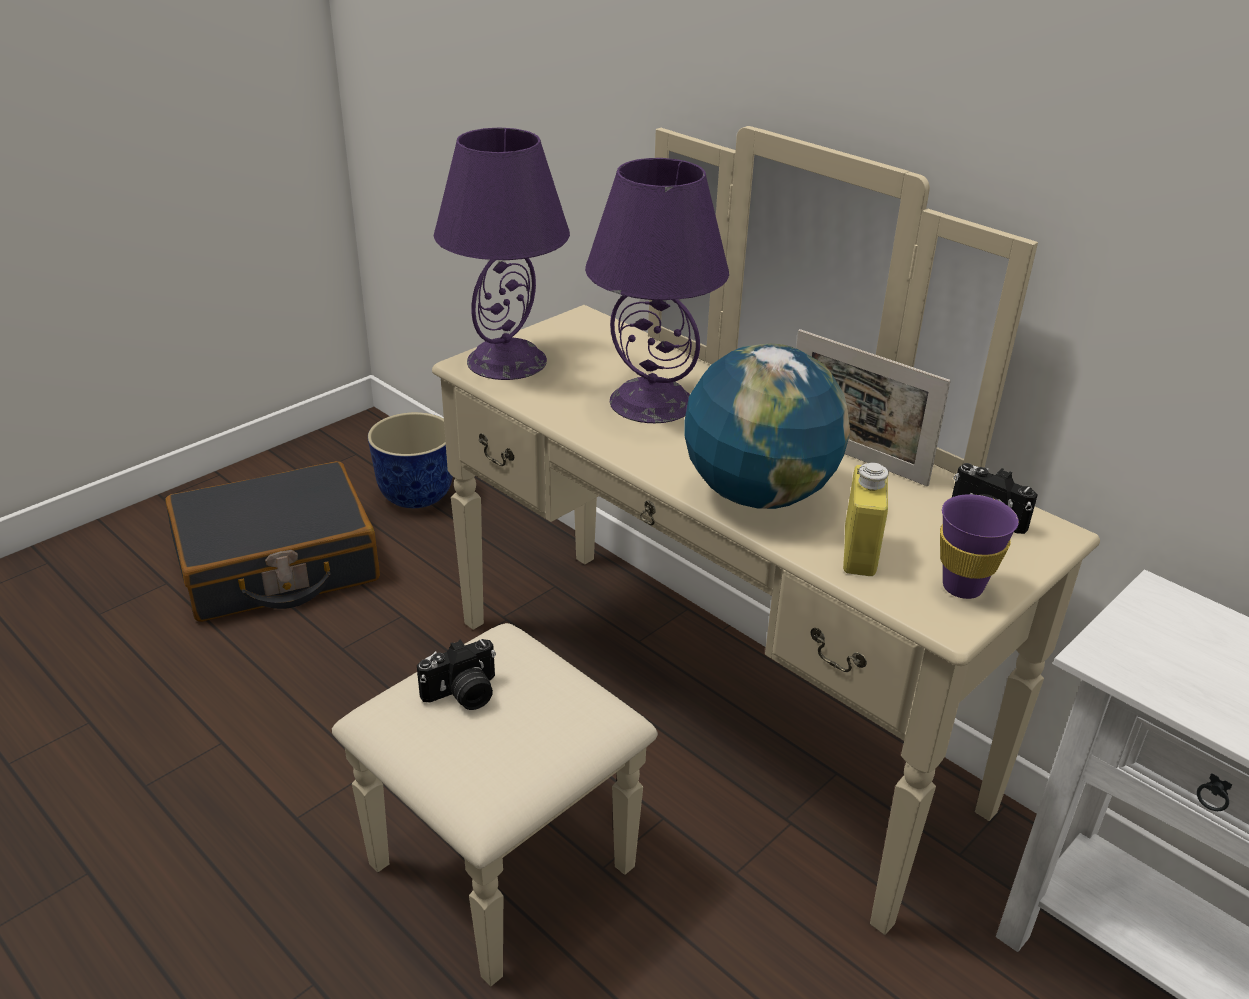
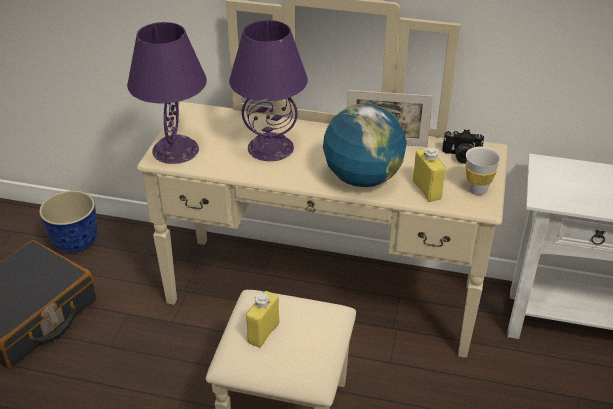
camera: 30 degrees left, 5 degrees up
camera [417,639,496,710] -> yellow bottle [246,291,279,348]
purple cup [940,494,1019,599] -> white cup [466,147,501,195]

